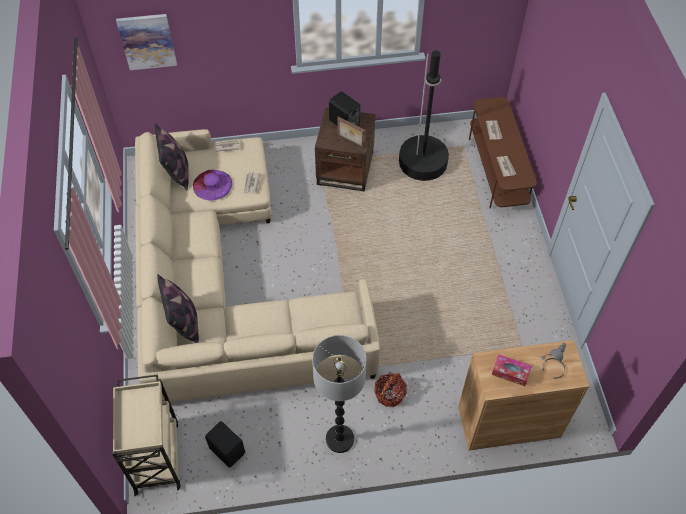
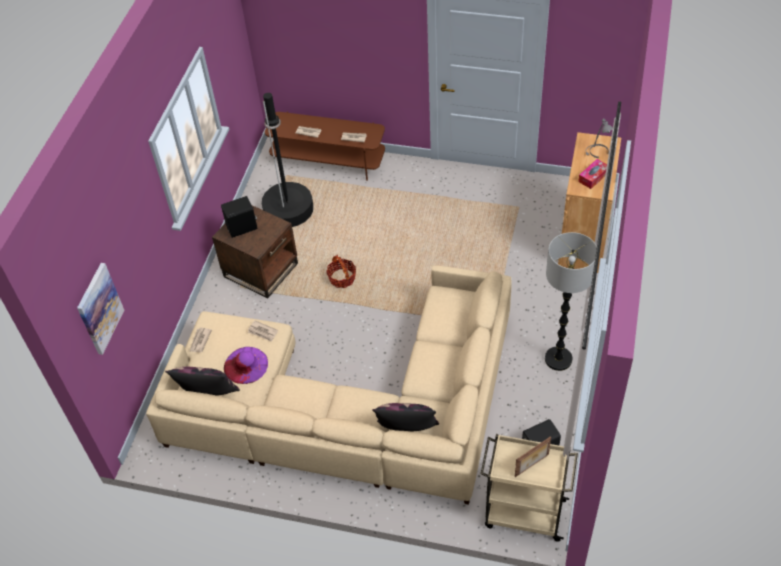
camera: 65 degrees left, 5 degrees down
picture frame [337,116,366,148] -> picture frame moved to [515,436,551,477]
basket [374,373,407,407] -> basket moved to [326,255,356,288]

